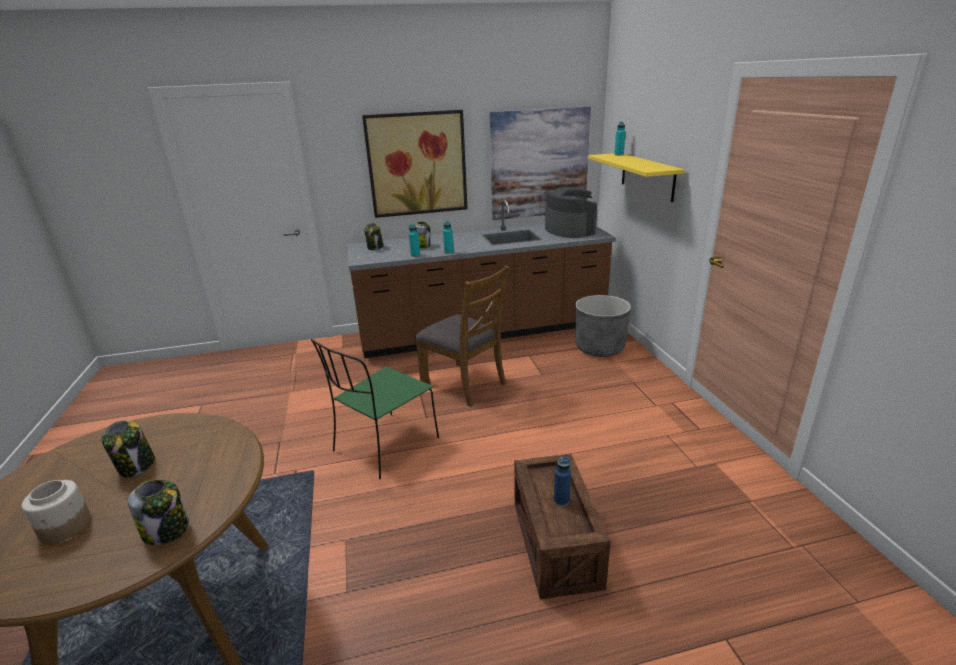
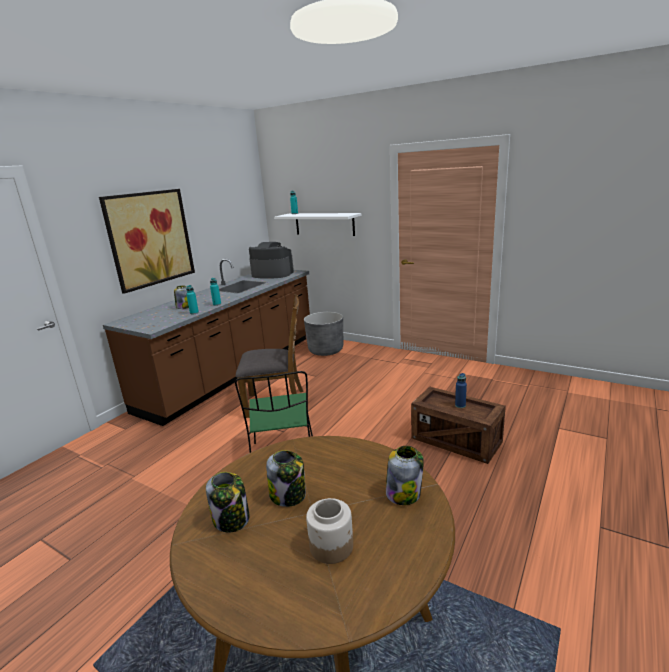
camera: 45 degrees left, 5 degrees down
jar [364,223,383,250] -> jar moved to [206,472,250,533]
picture [490,106,591,220] -> none
yellow shelf [588,153,685,202] -> white shelf [274,213,361,236]

